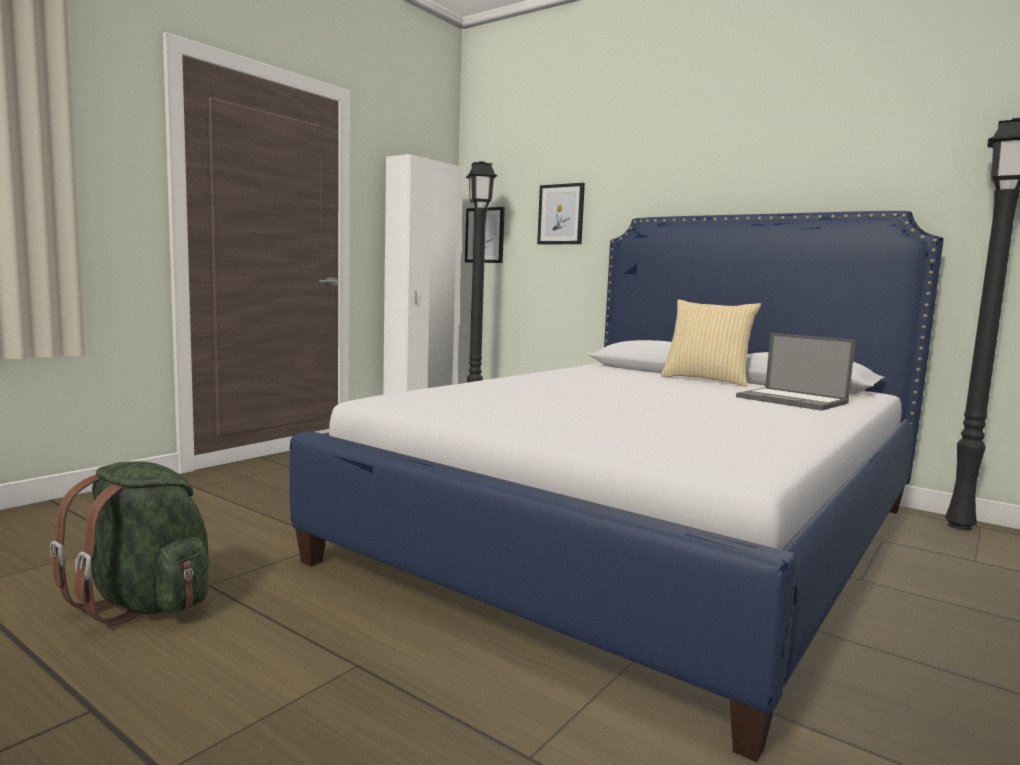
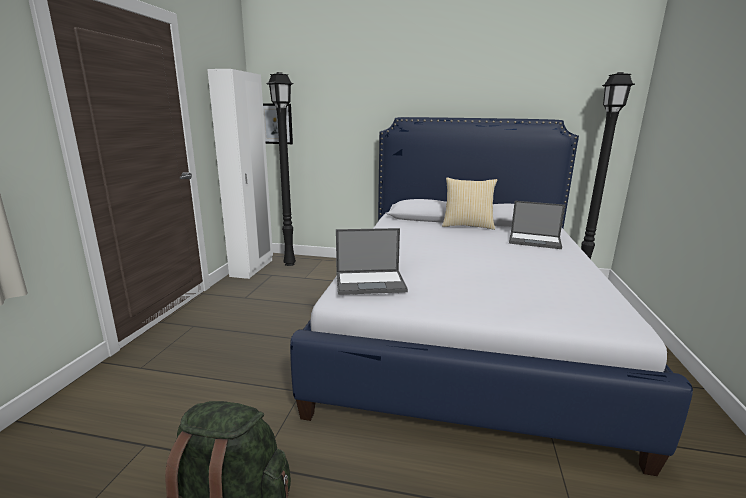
camera: 25 degrees left, 10 degrees up
picture [537,183,585,244] -> none
none -> laptop [336,228,408,295]

